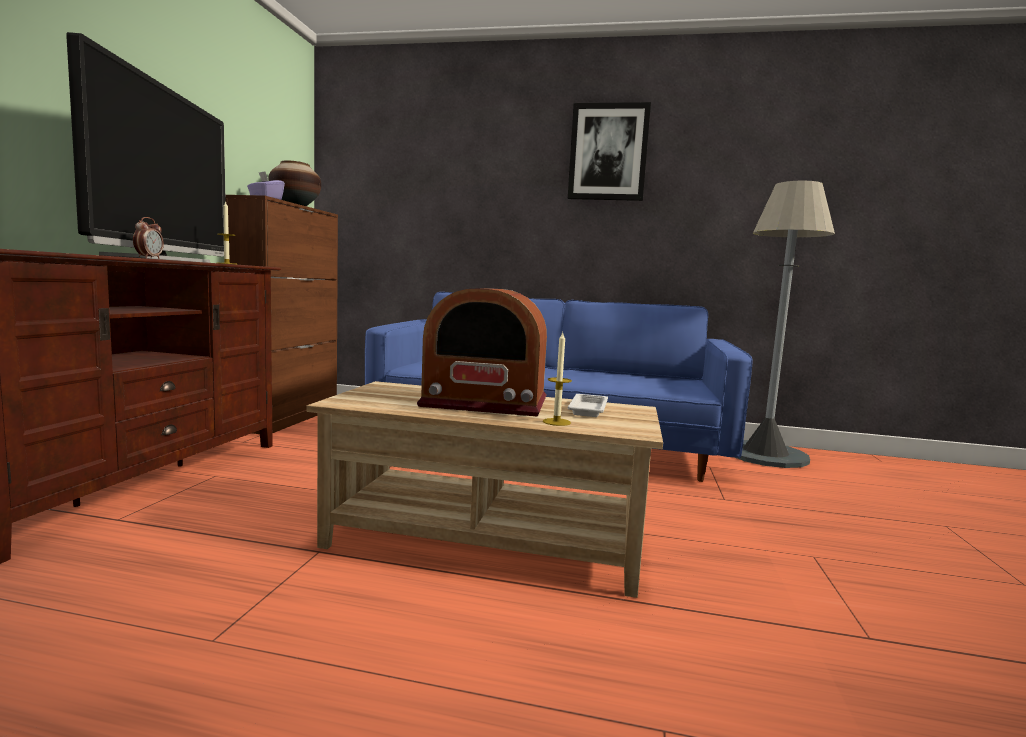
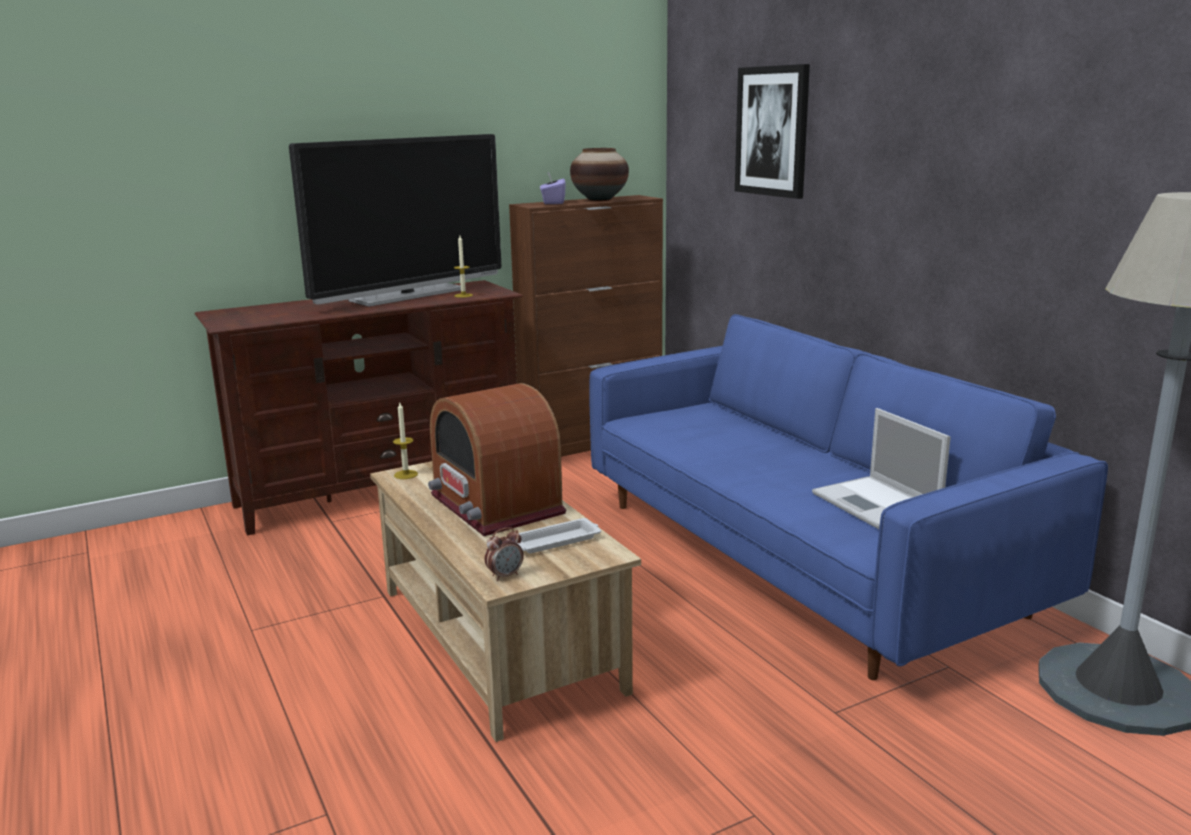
camera: 50 degrees right, 10 degrees up
alarm clock [133,217,164,259] -> alarm clock moved to [485,527,524,581]
candle [543,332,572,426] -> candle moved to [393,403,418,479]
picture [568,102,651,201] -> picture moved to [735,64,810,199]
none -> laptop [812,408,951,529]

